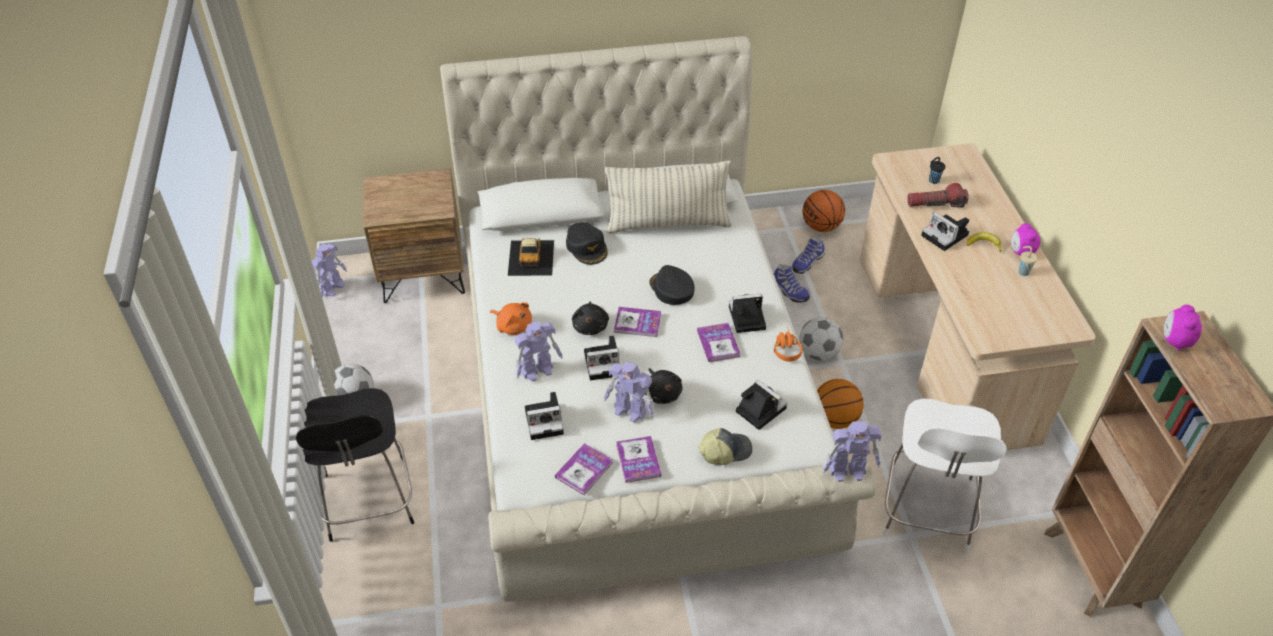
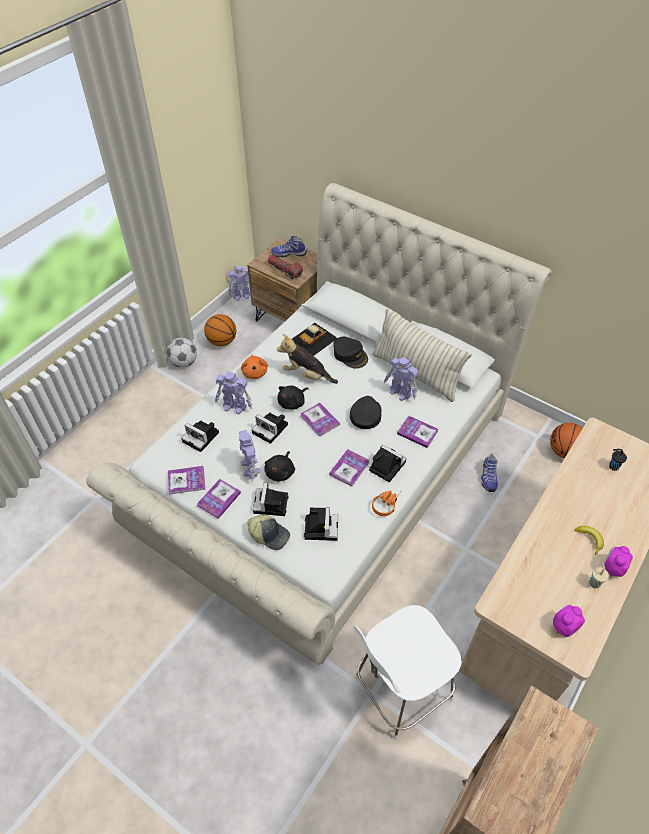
camera: 45 degrees right, 5 degrees up
black chair [296,388,414,542] -> none
black cap [566,222,608,265] -> black cap turned 60 degrees counterclockwise [333,336,368,369]
shoe [792,237,825,274] -> shoe moved to [271,236,307,257]
football [799,317,843,361] -> none
basketball [817,379,864,429] -> basketball moved to [204,314,236,346]
toy robot [822,421,881,482] -> toy robot moved to [384,357,419,401]
flashlight [907,183,969,208] -> flashlight moved to [268,255,303,280]
camera [921,212,969,251] -> camera moved to [253,482,289,516]
alarm clock [1164,305,1202,351] -> alarm clock moved to [553,605,585,637]
none -> plush toy [277,334,338,384]
none -> book [397,416,438,448]

